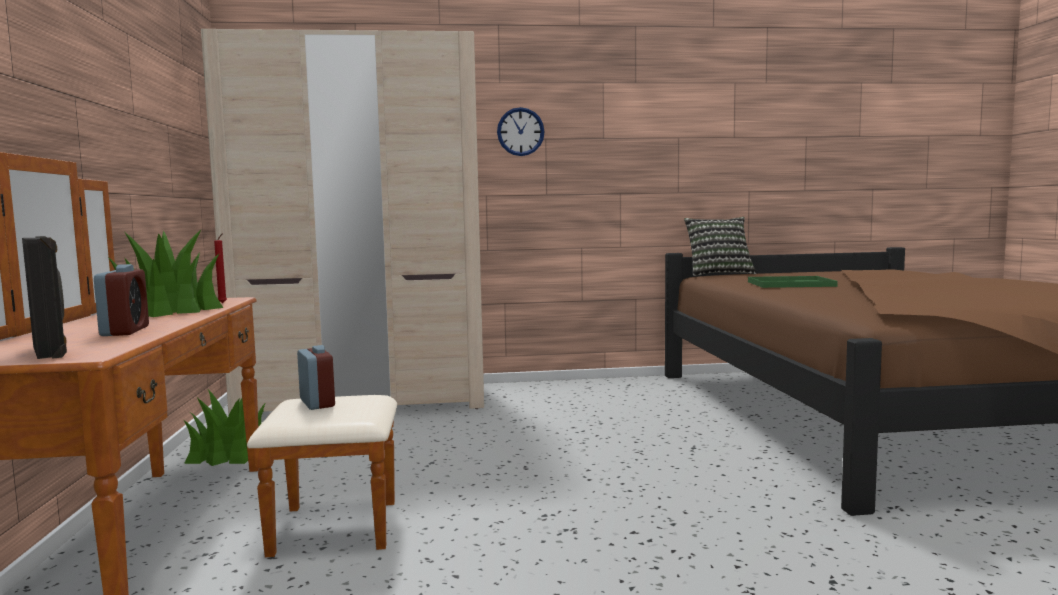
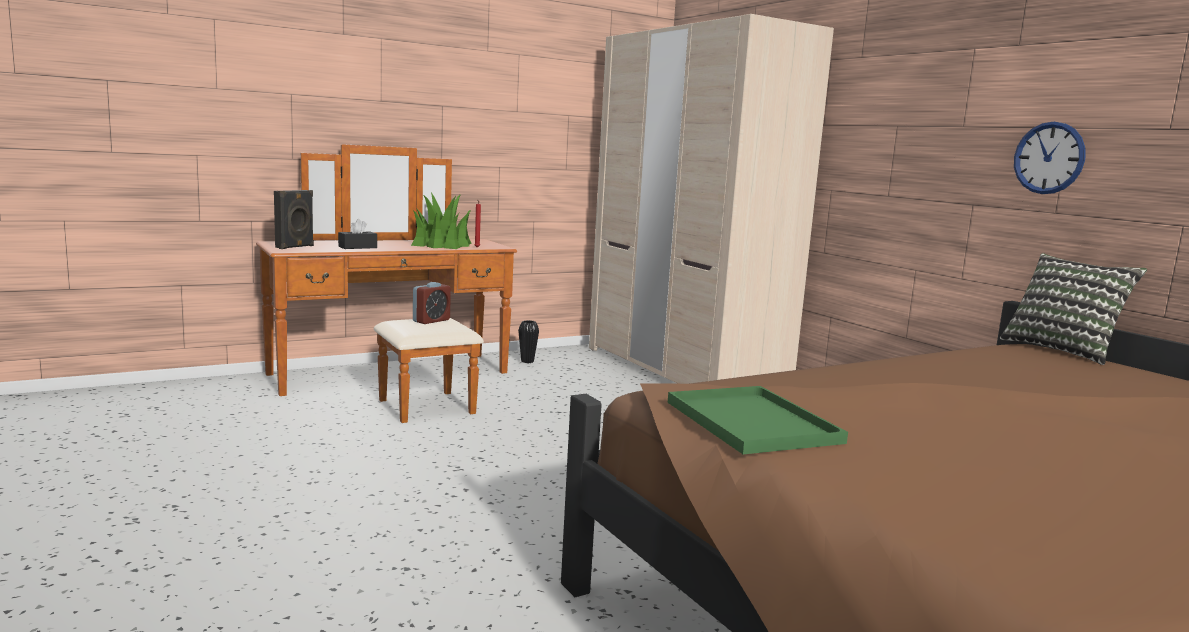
camera: 65 degrees right, 5 degrees up
alarm clock [94,264,149,336] -> black tissue box [338,219,377,249]
potted plant [184,390,265,466] -> black vase [518,320,539,363]
wall clock [497,107,545,156] -> wall clock moved to [1014,122,1086,194]
green tray [748,276,838,288] -> green tray moved to [668,386,848,454]

